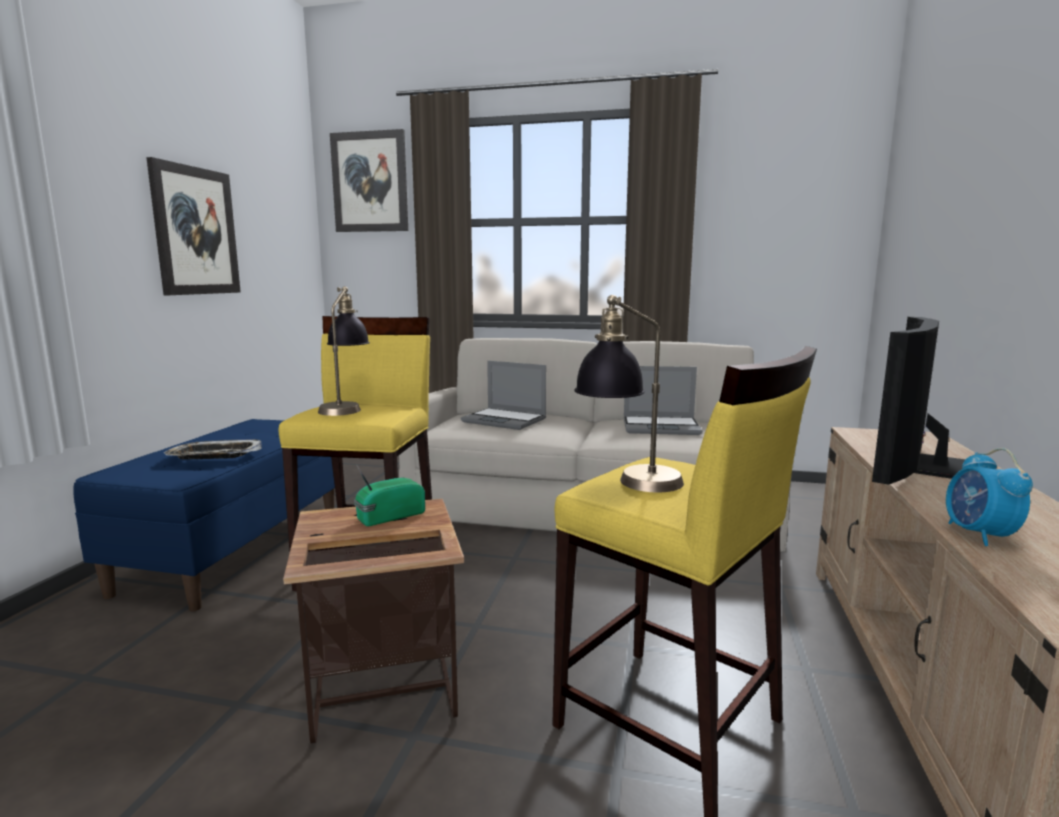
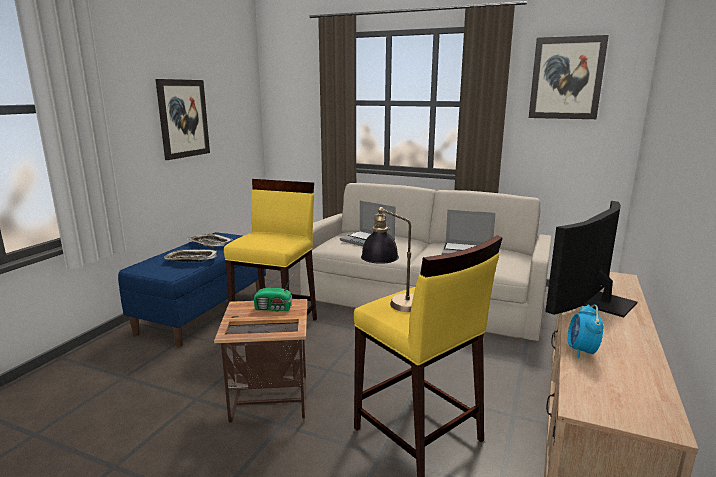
camera: 10 degrees right, 5 degrees up
table lamp [318,286,370,416] -> none
picture [330,129,408,232] -> picture moved to [529,35,609,119]
radio [354,464,425,527] -> radio turned 150 degrees counterclockwise [254,274,293,311]
none -> tray [187,234,233,247]

